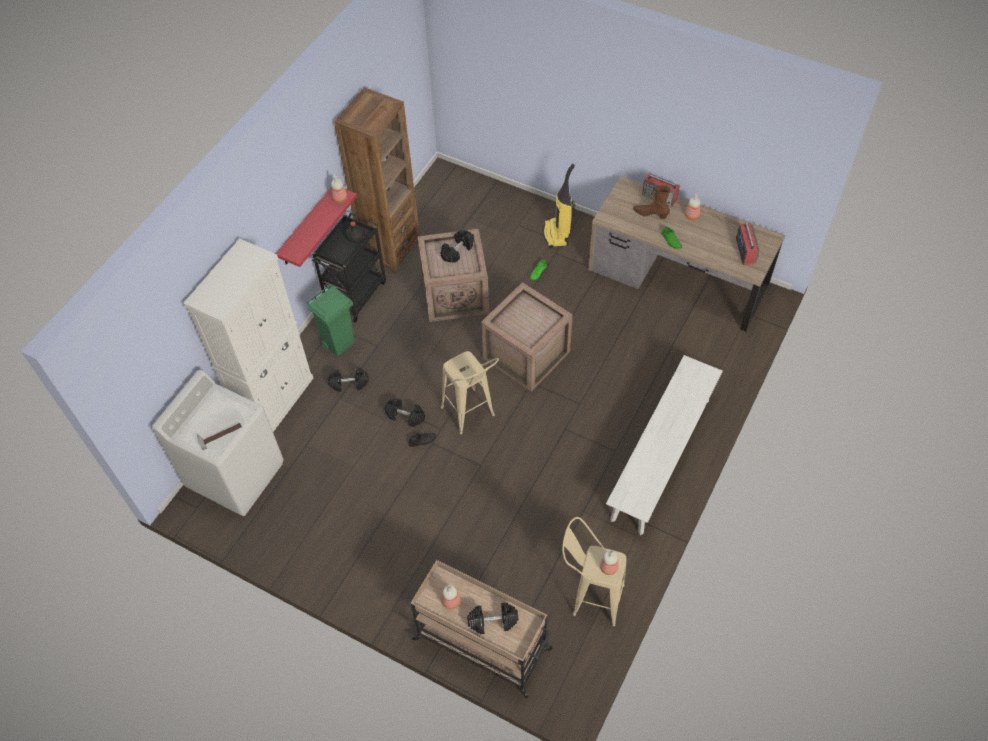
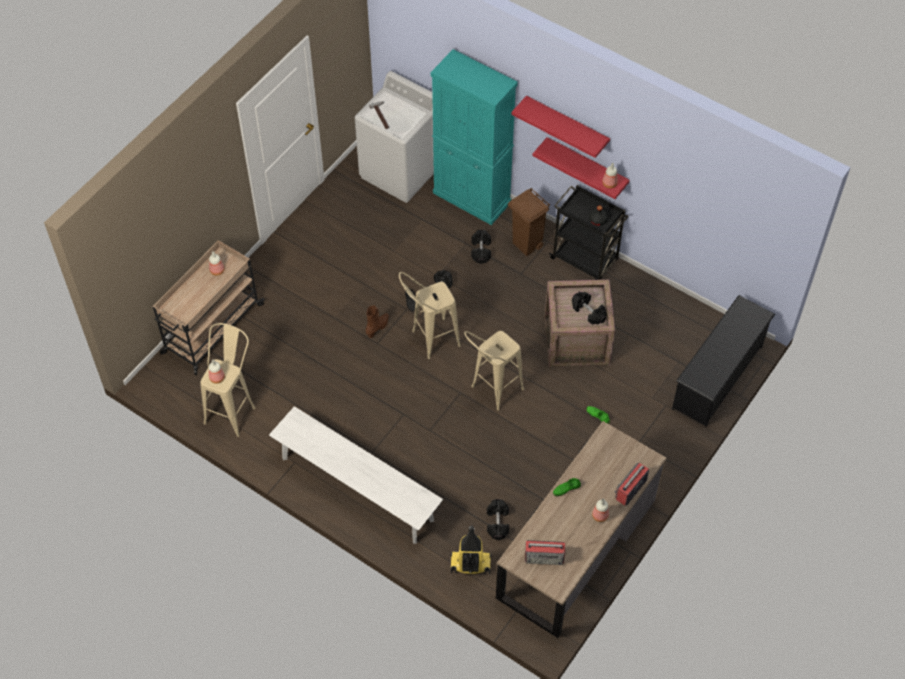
camera: 95 degrees right, 0 degrees up
white cabinet [183,238,313,432] -> turquoise cabinet [431,49,518,225]
green trash can [307,285,354,356] -> brown trash can [508,188,550,256]
brown bookcase [334,87,420,274] -> none
black dumbbell [467,603,519,634] -> black dumbbell moved to [487,499,509,540]
crate [481,282,573,392] -> beige stool [464,331,524,411]
vacuum cleaner [544,164,575,248] -> vacuum cleaner moved to [451,526,491,574]
brown boot [633,185,670,219] -> brown boot moved to [366,305,389,338]
none -> red shelf [511,96,610,158]
none -> black shoe rack [672,295,775,427]

